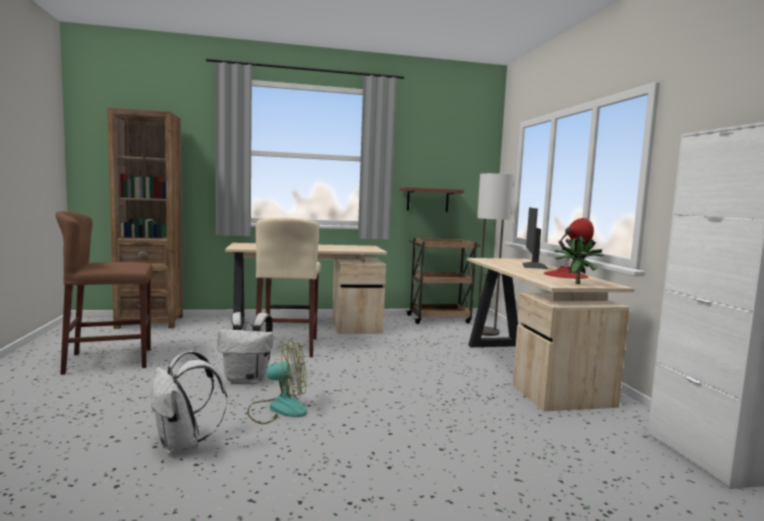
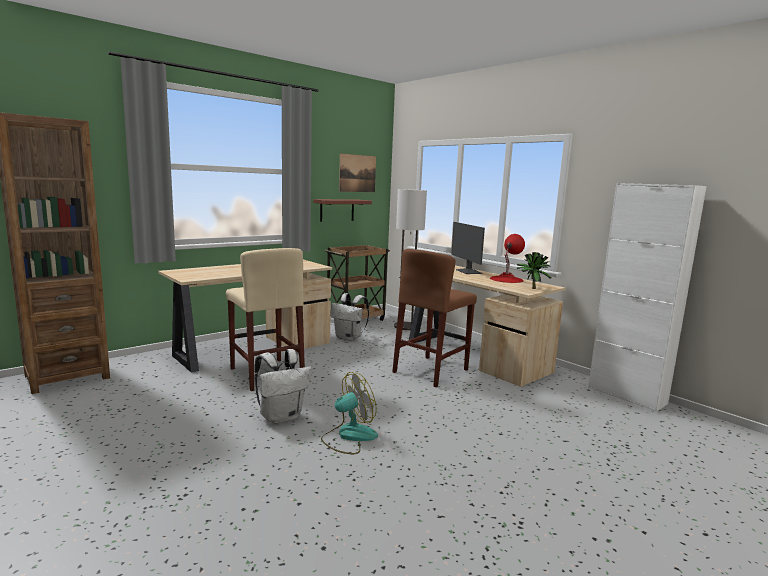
camera: 30 degrees left, 5 degrees up
brown stool [56,211,153,375] -> brown stool moved to [392,249,477,387]
white backpack [150,351,227,455] -> white backpack moved to [331,293,369,341]
none -> picture [339,153,376,192]

